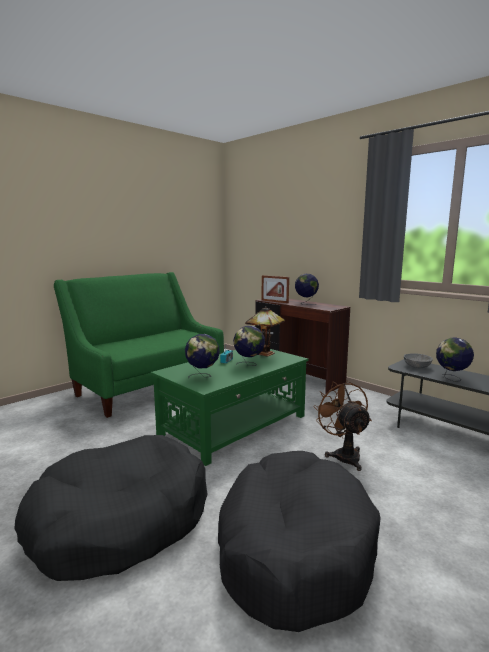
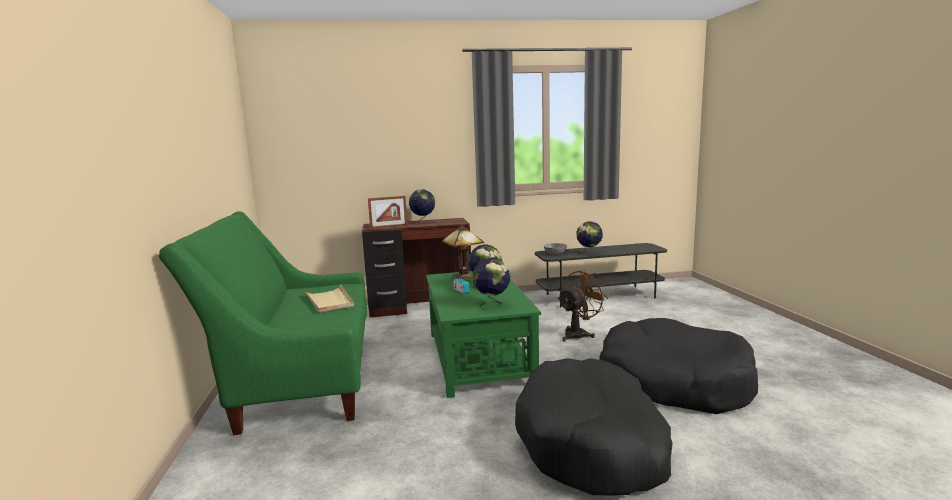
camera: 55 degrees left, 0 degrees up
brown fan [313,380,372,471] -> brown fan turned 120 degrees clockwise [557,270,609,342]
none -> beige tray [304,284,354,313]

